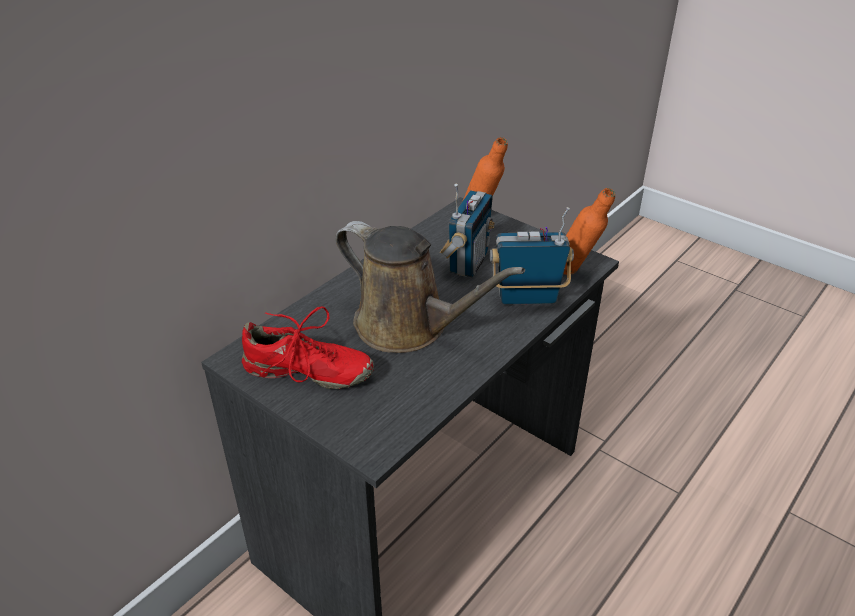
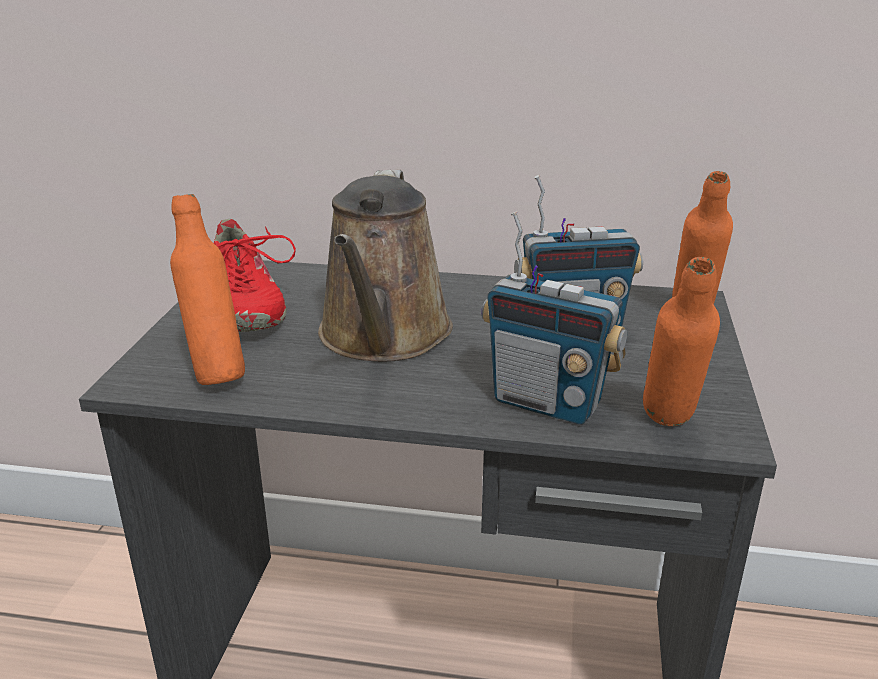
camera: 60 degrees right, 10 degrees down
radio [490,207,574,304] -> radio turned 150 degrees clockwise [481,211,627,425]
none -> orange bottle [170,194,245,385]

